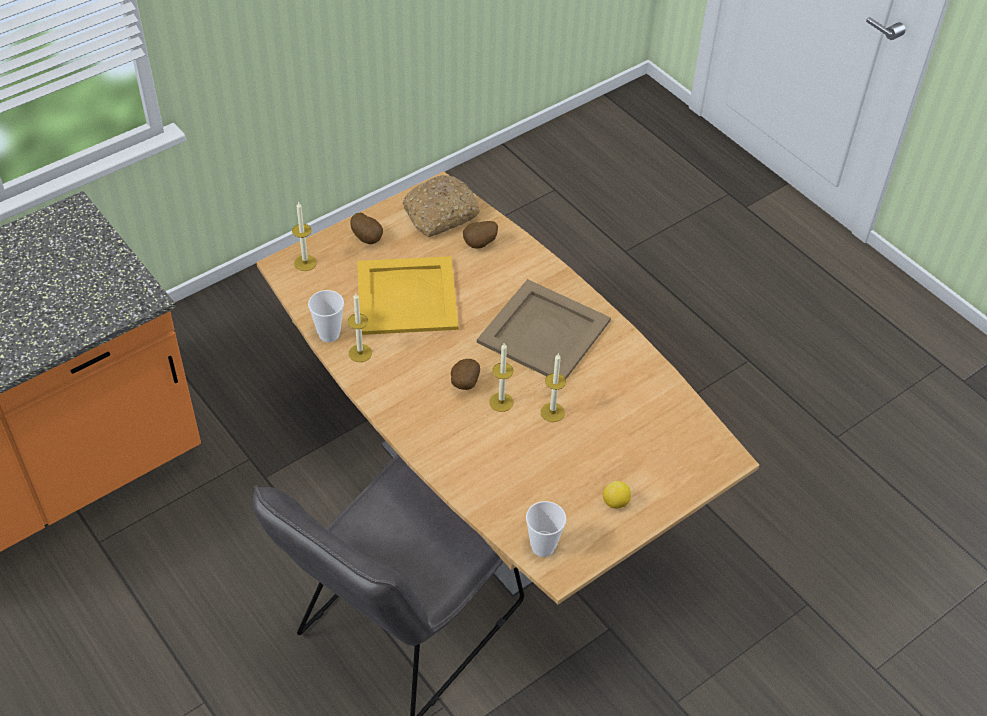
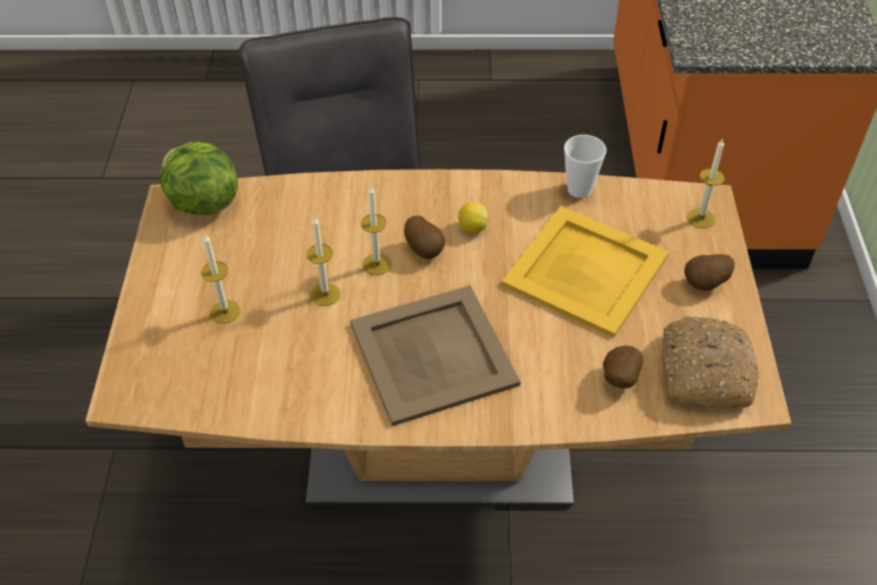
camera: 130 degrees right, 0 degrees up
candle [348,293,372,362] -> candle moved to [201,234,240,324]
cup [526,501,566,557] -> lettuce [161,142,238,215]
lemon [603,481,631,509] -> lemon moved to [458,202,489,233]

